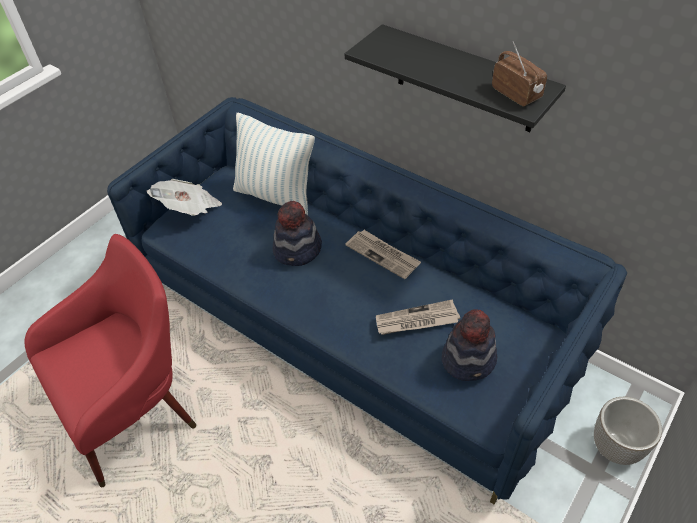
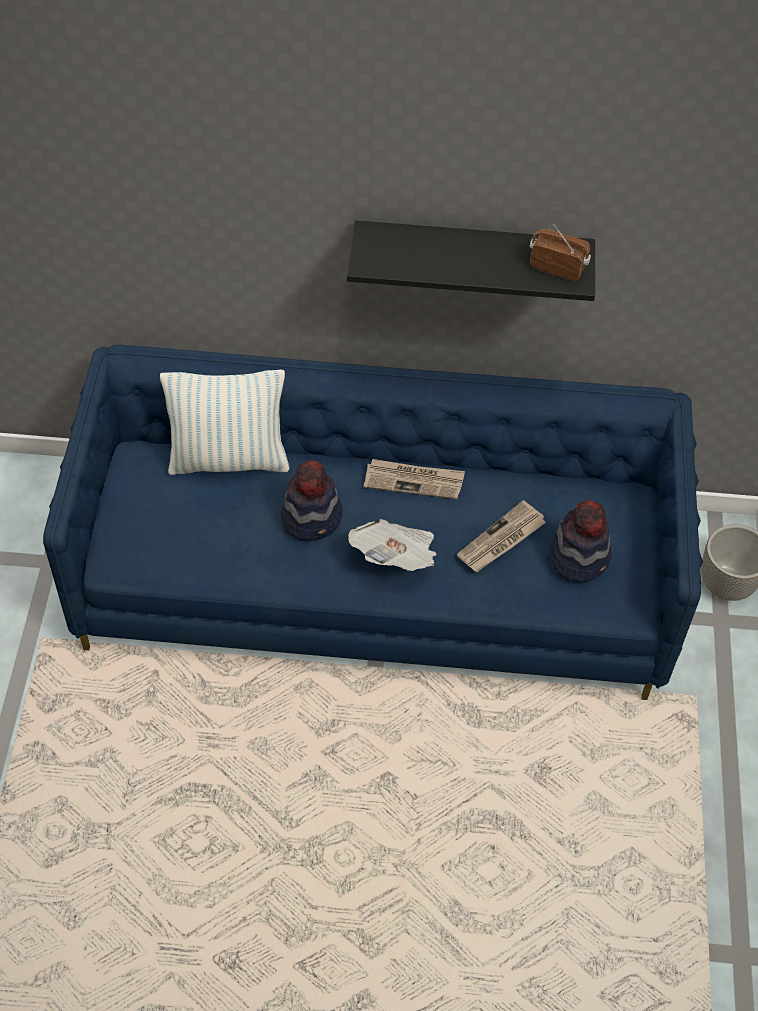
camera: 35 degrees left, 5 degrees up
red armchair [25,234,196,487] -> none
newspaper [147,179,222,216] -> newspaper moved to [348,519,437,571]

